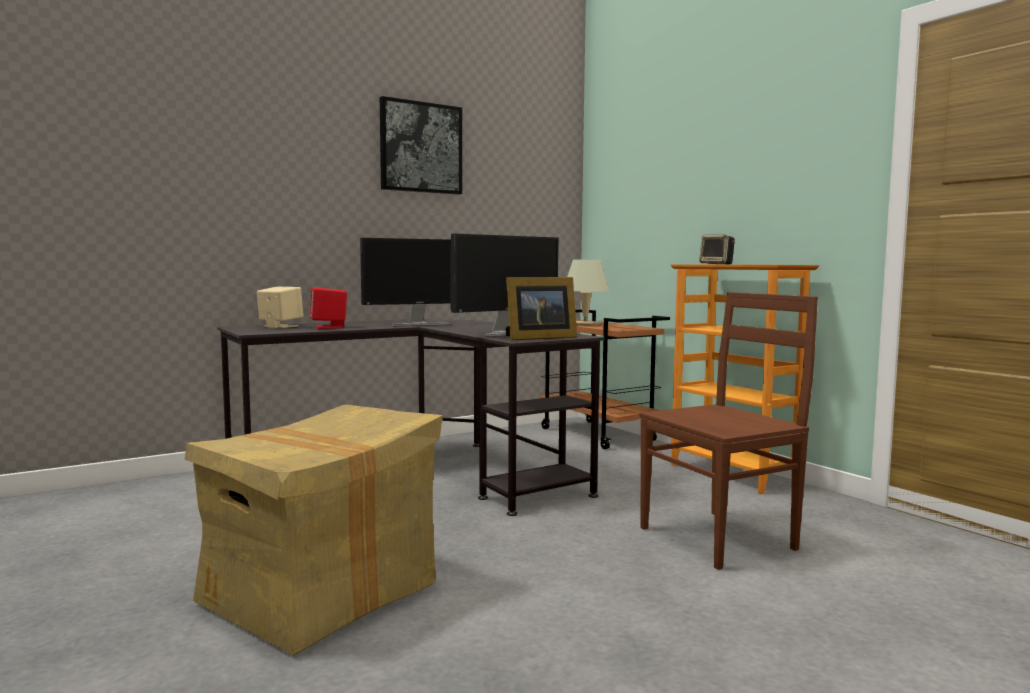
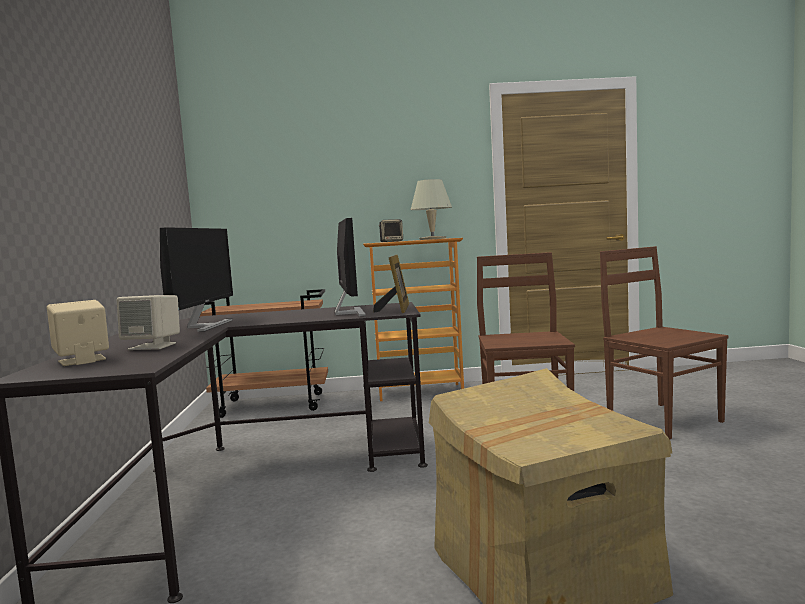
camera: 60 degrees left, 0 degrees up
red speaker [309,287,347,329] -> beige speaker [117,295,180,350]
picture [380,96,462,195] -> none
beige table lamp [567,259,609,326] -> beige table lamp moved to [411,179,452,240]
none -> brown chair [600,246,729,439]

